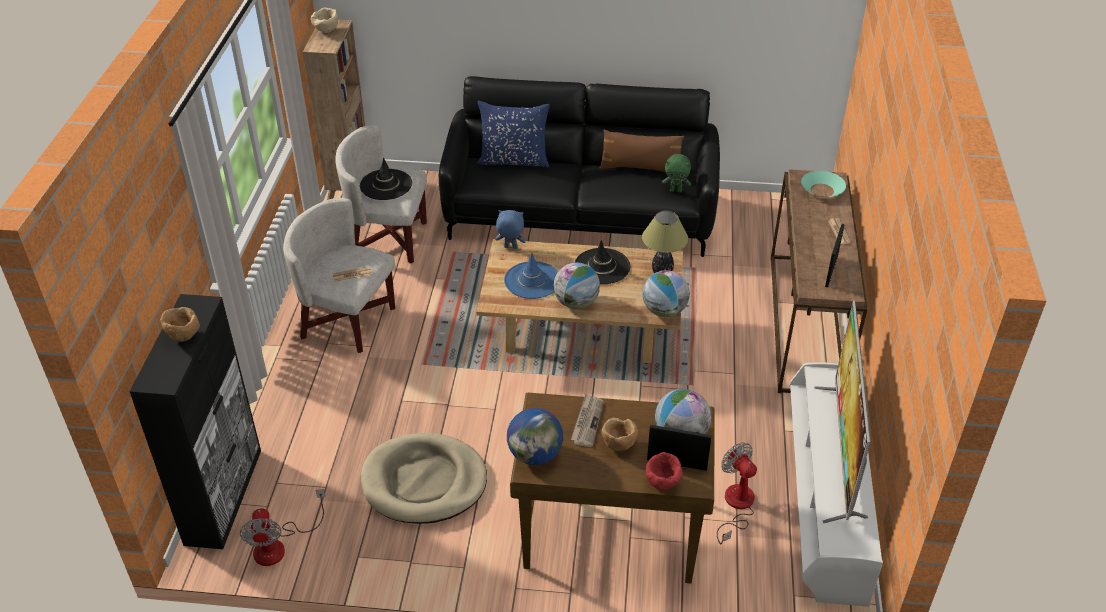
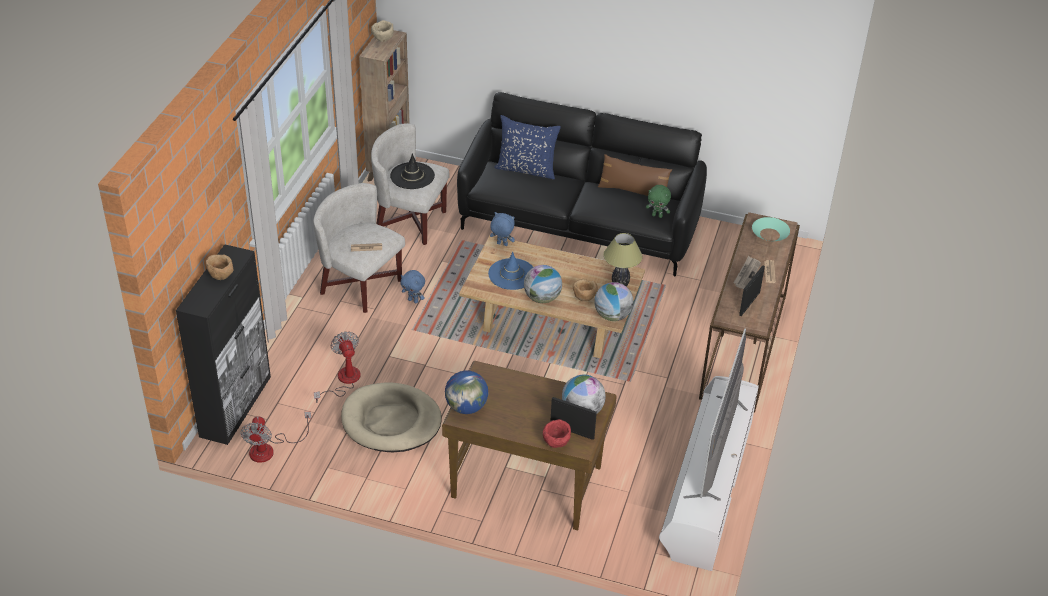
camera: 10 degrees right, 0 degrees up
newspaper [571,394,604,447] -> newspaper moved to [733,256,761,289]
black hat [574,240,630,284] -> none
brown bowl [602,418,638,451] -> brown bowl moved to [573,279,598,301]
fan [717,443,757,544] -> fan moved to [314,331,361,403]
none -> blue plush toy [400,270,425,303]

